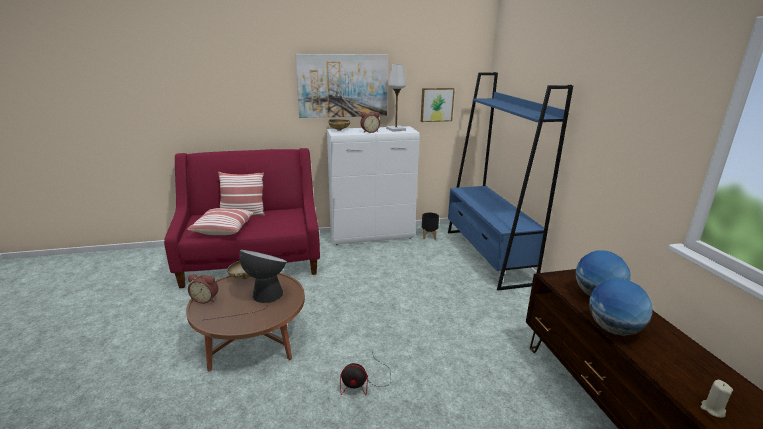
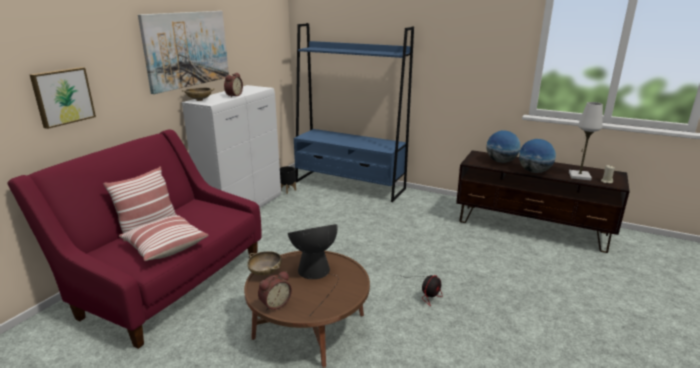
camera: 50 degrees left, 0 degrees up
white table lamp [386,64,406,132] -> white table lamp moved to [569,102,603,180]
picture [421,88,455,122] -> picture moved to [30,67,96,129]

